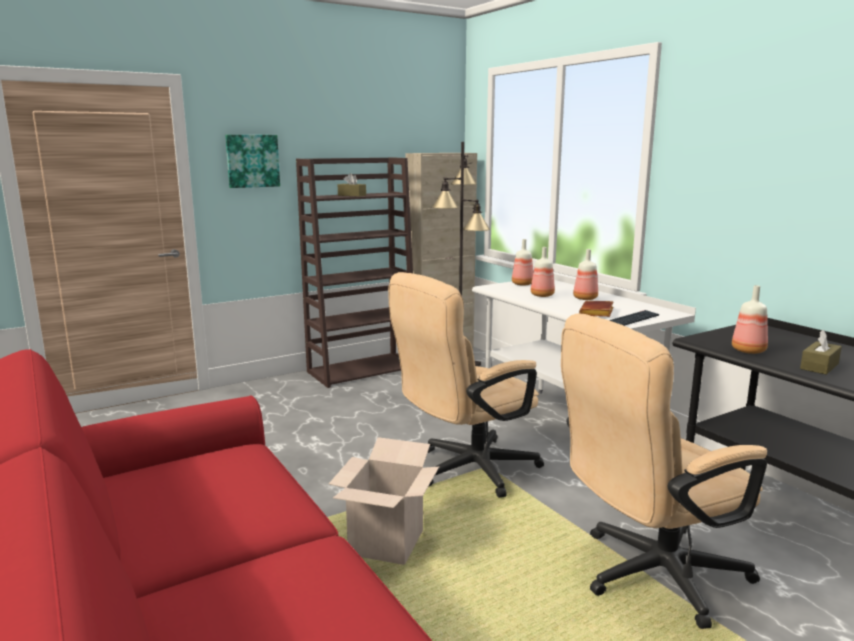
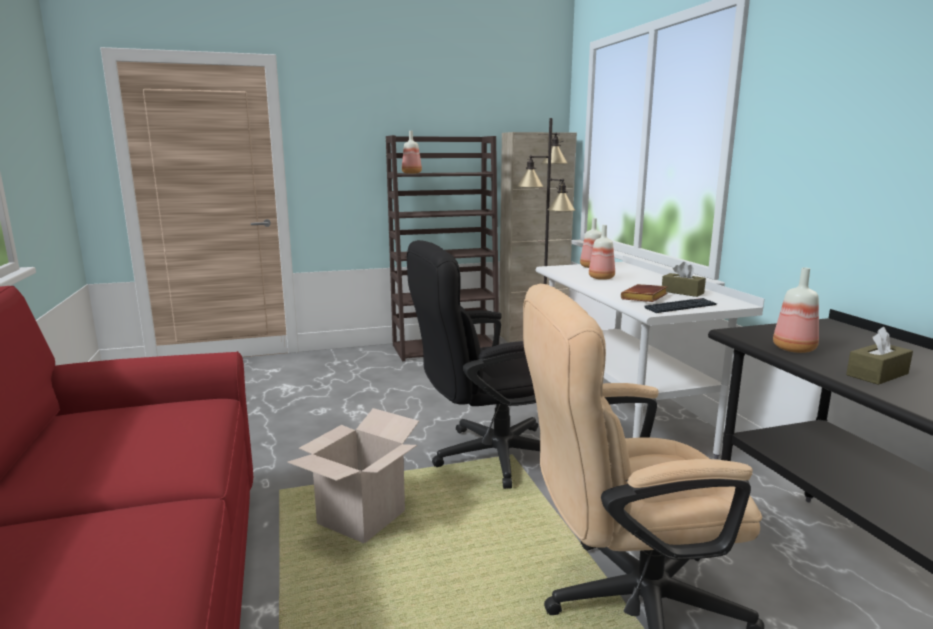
camera: 15 degrees right, 0 degrees up
picture [225,135,280,188] -> none
brown tissue box [338,173,366,197] -> brown tissue box moved to [662,262,706,297]
beige office chair [388,272,544,498] -> black office chair [407,240,540,489]
bottle [573,249,598,300] -> bottle moved to [402,131,422,174]

